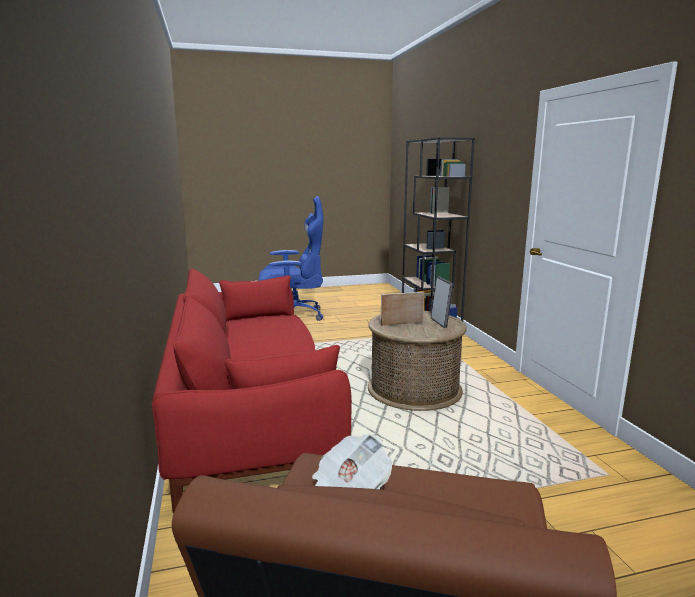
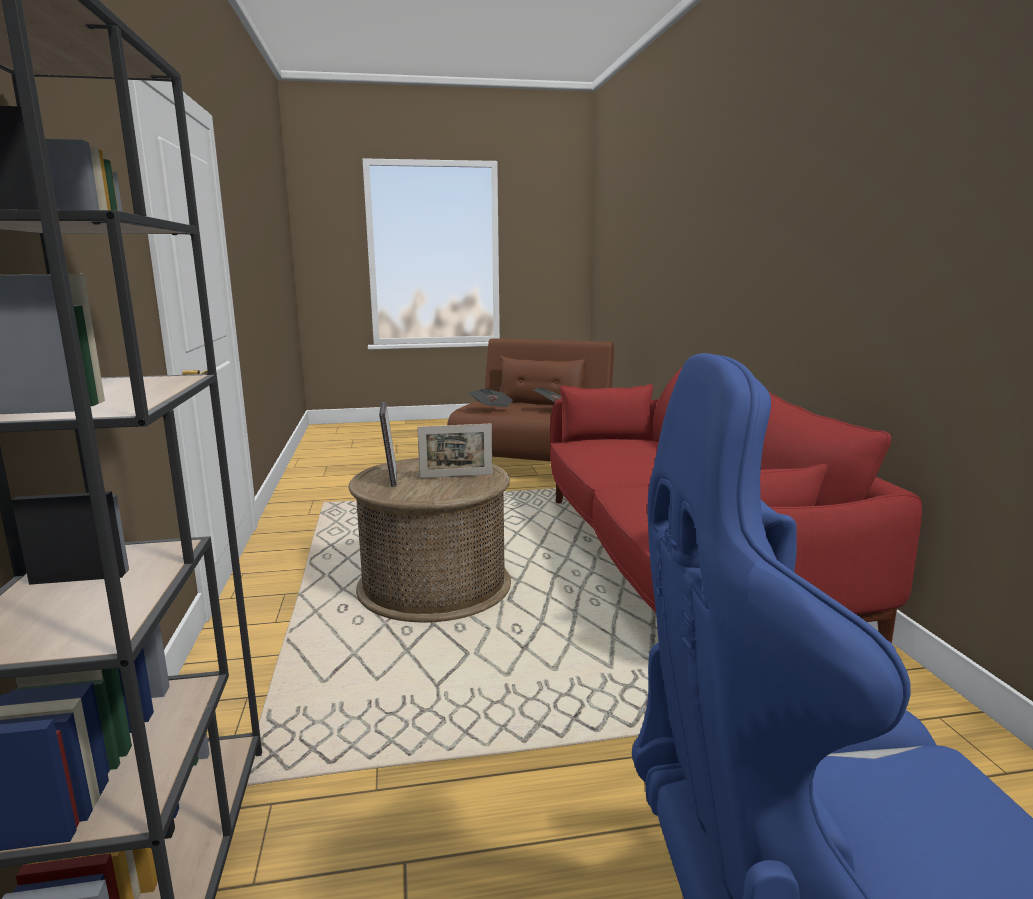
camera: 175 degrees left, 0 degrees up
none -> newspaper [469,389,513,407]

